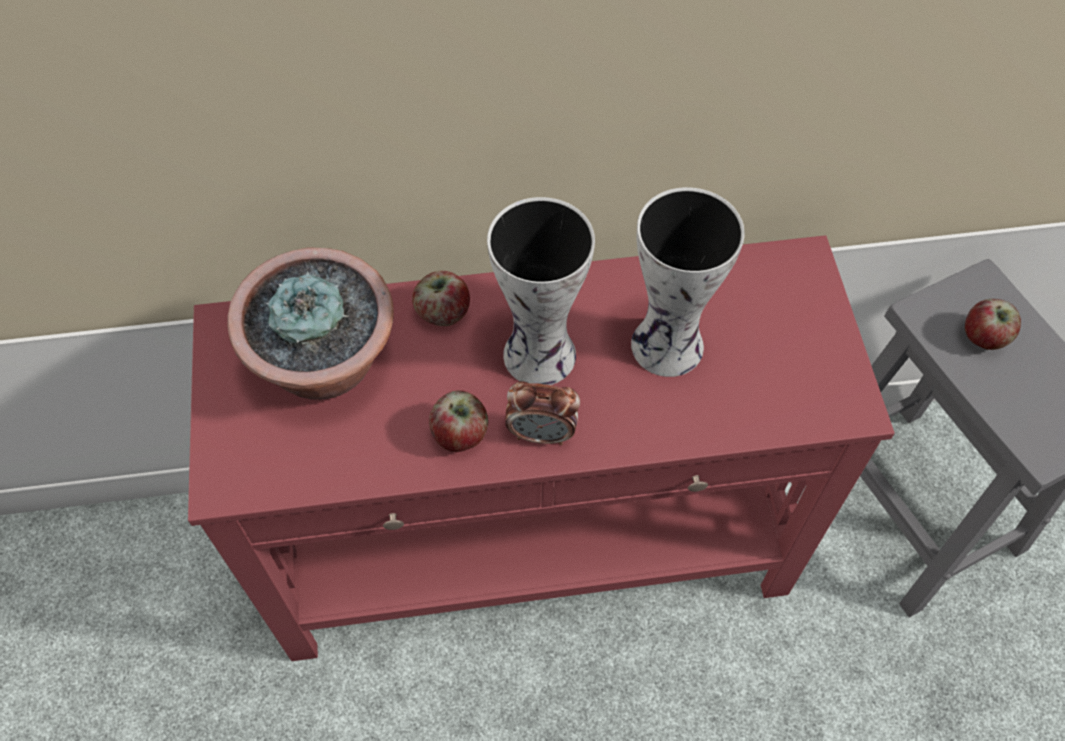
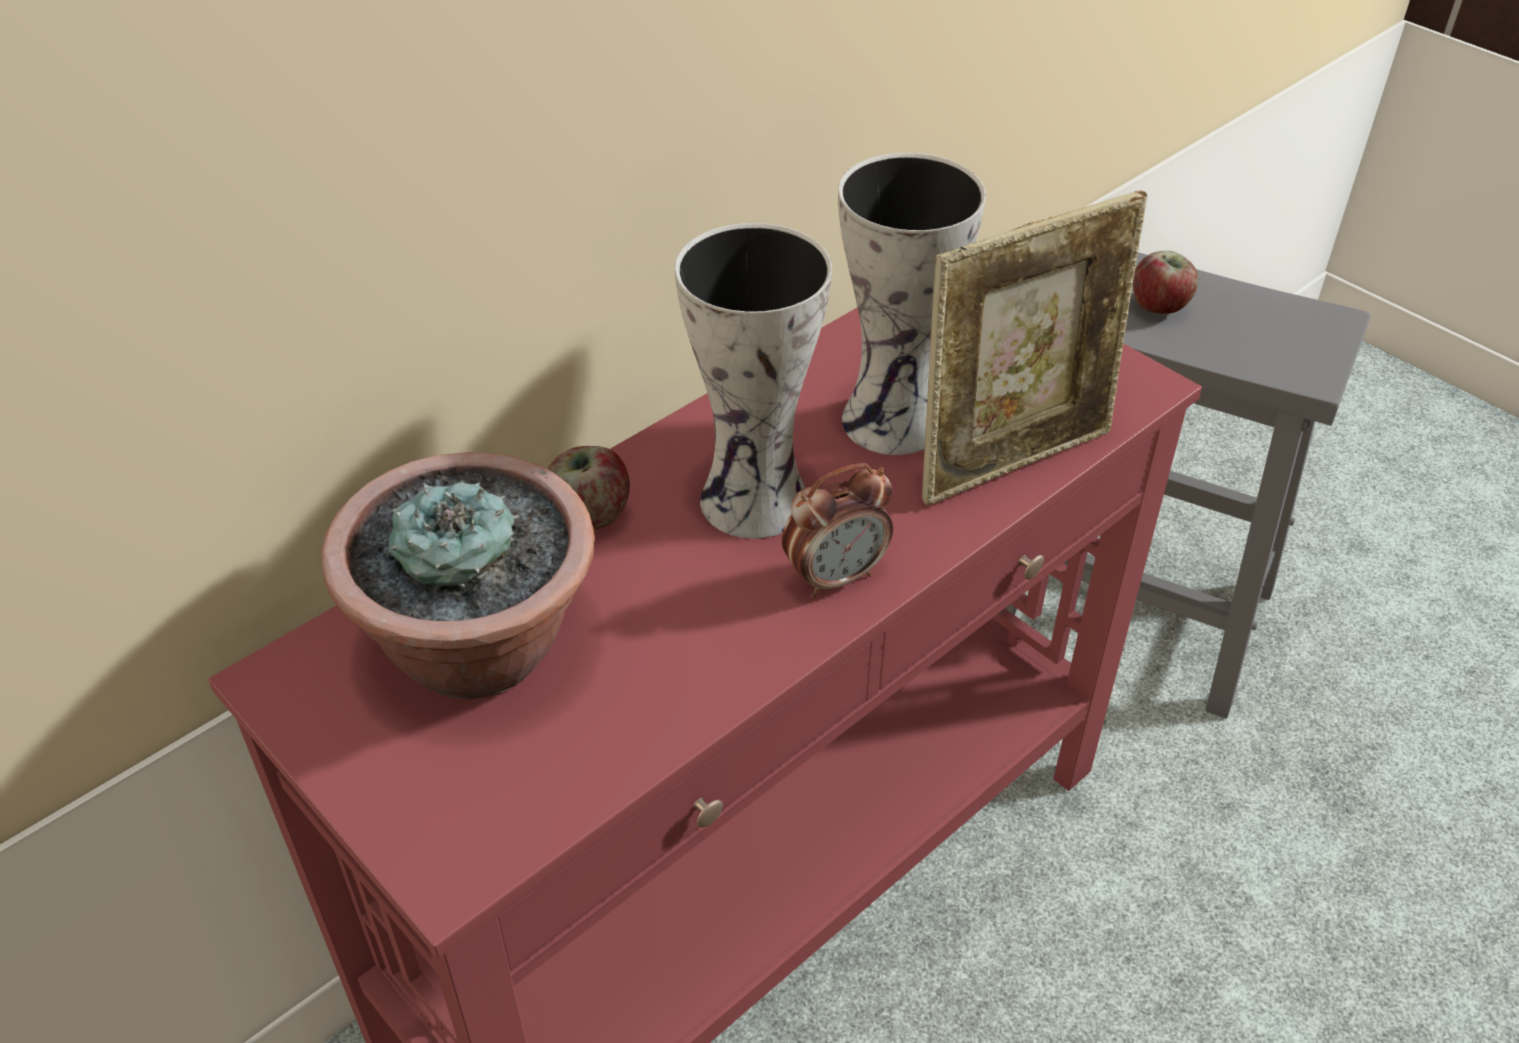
camera: 35 degrees left, 15 degrees down
apple [429,390,488,452] -> none
none -> picture frame [922,190,1147,506]

